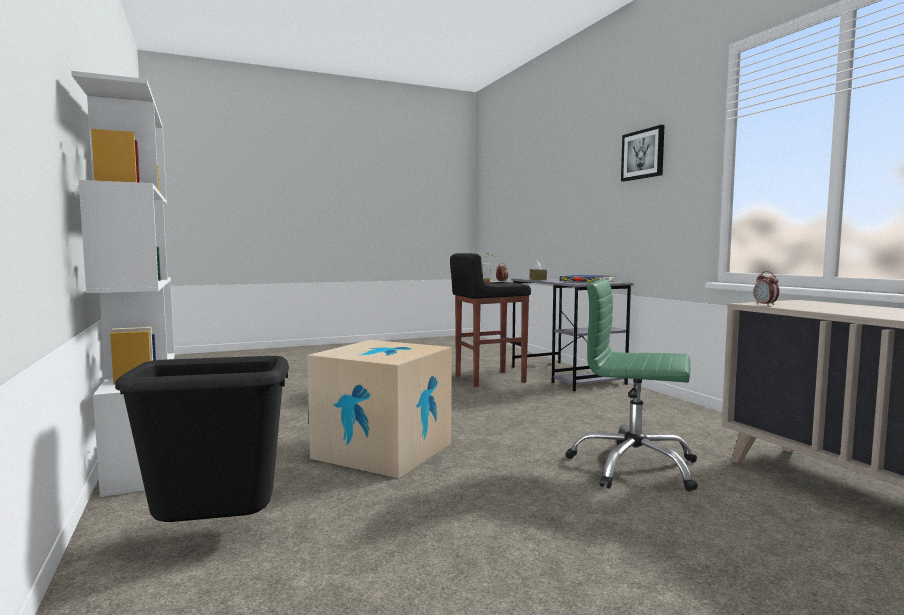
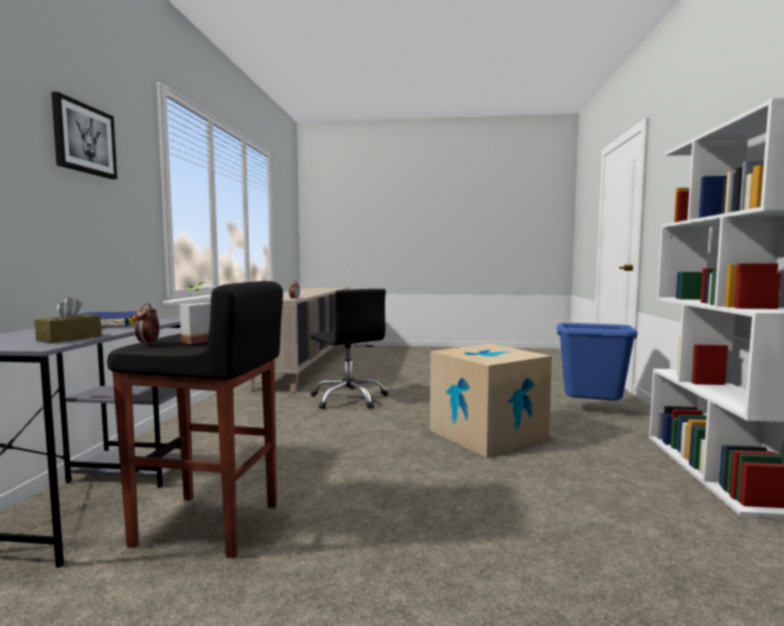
camera: 150 degrees left, 0 degrees up
black trash can [115,356,289,522] -> blue trash can [557,323,638,400]
green office chair [566,279,698,492] -> black office chair [310,289,388,409]

